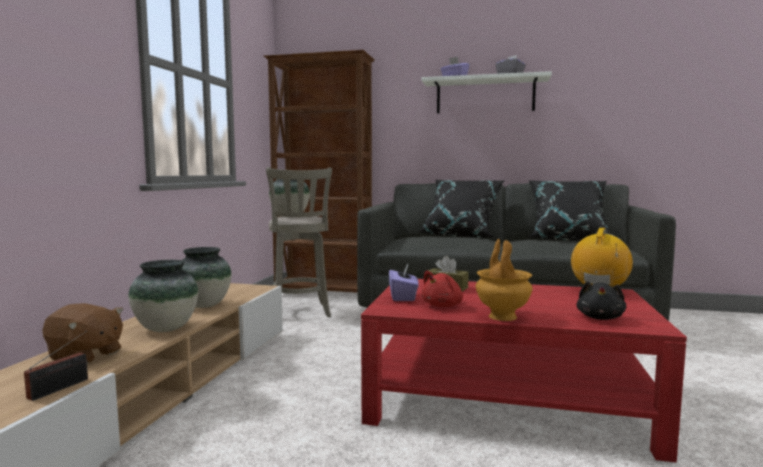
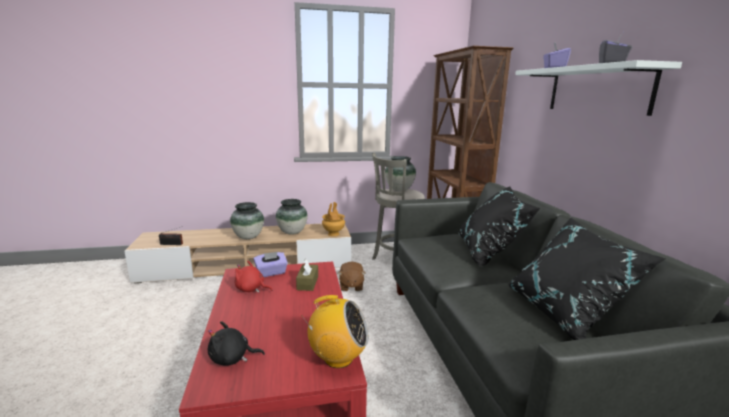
camera: 65 degrees right, 10 degrees up
brown plush toy [42,303,124,364] -> brown plush toy moved to [338,261,366,291]
brown vase [476,239,533,321] -> brown vase moved to [322,202,345,236]

